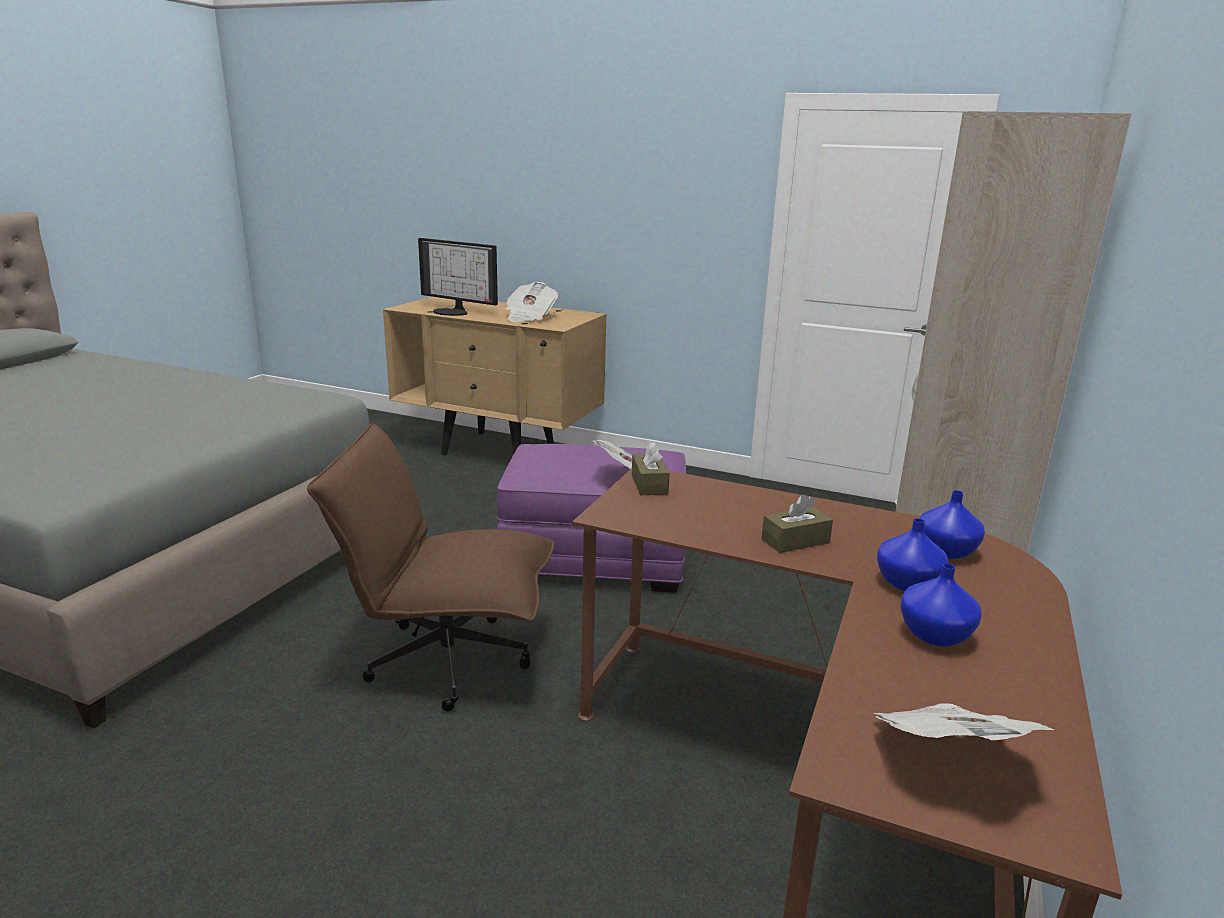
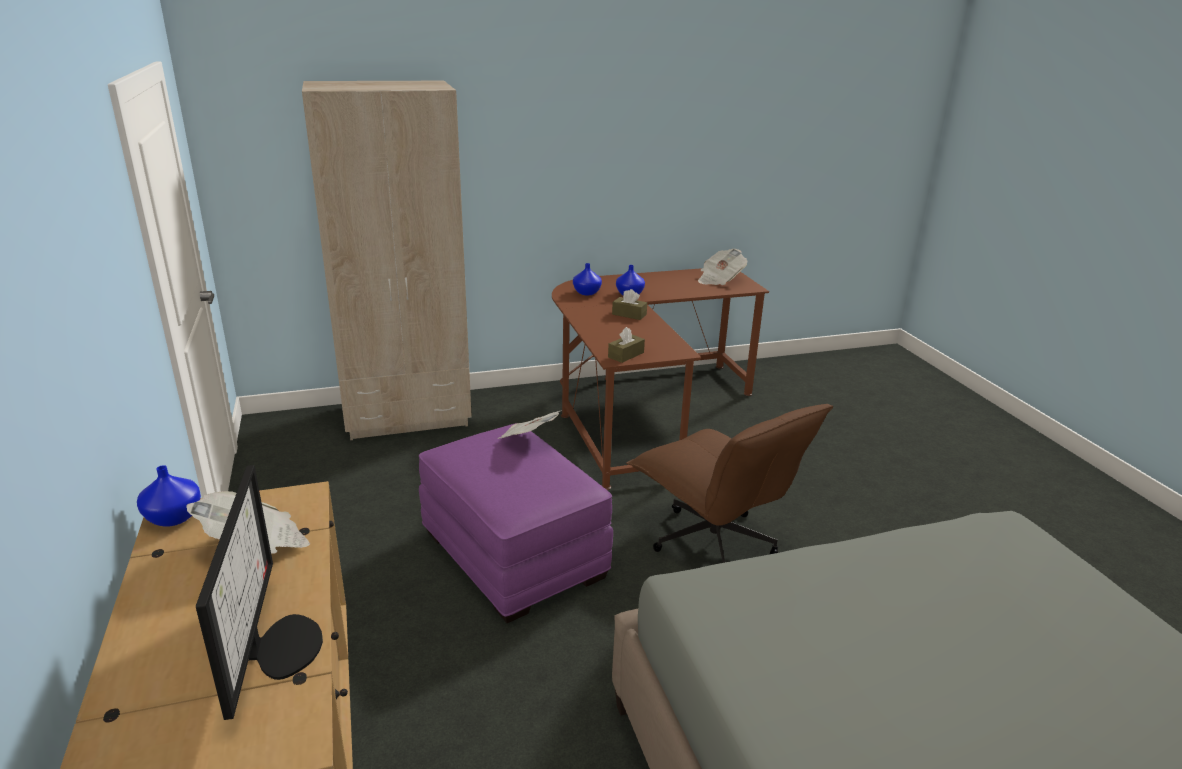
camera: 130 degrees left, 5 degrees up
blue vase [900,563,982,646] -> blue vase moved to [137,465,201,527]

